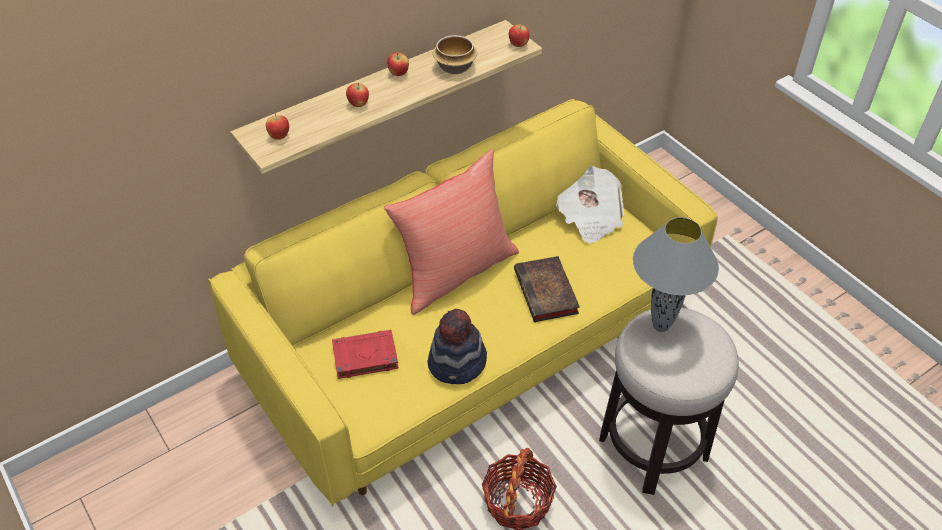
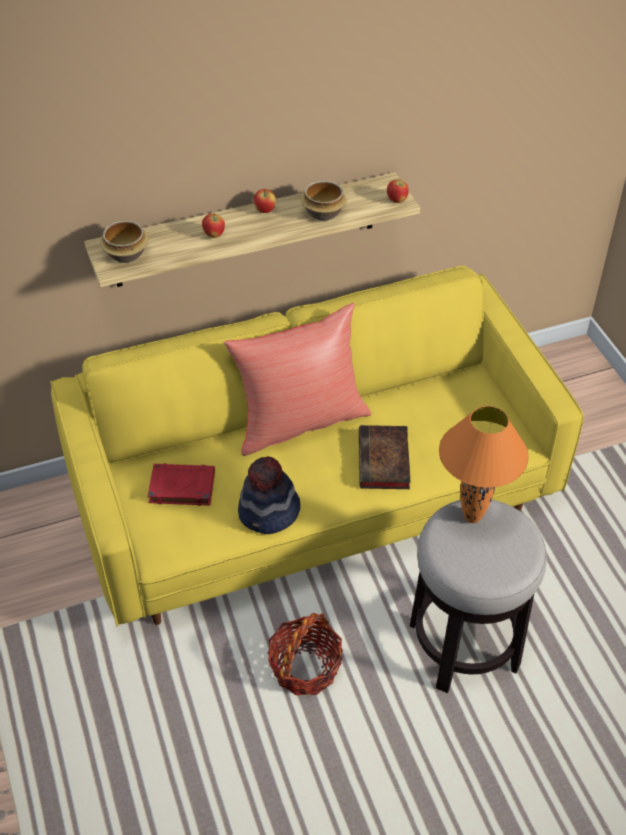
camera: 15 degrees right, 0 degrees up
apple [266,113,289,140] -> bowl [100,220,148,263]
newspaper [556,165,624,244] -> none
grey table lamp [633,217,719,332] -> orange table lamp [439,406,529,523]

